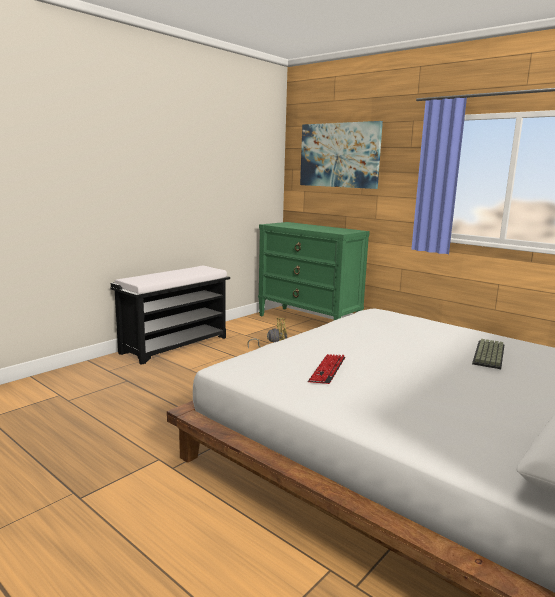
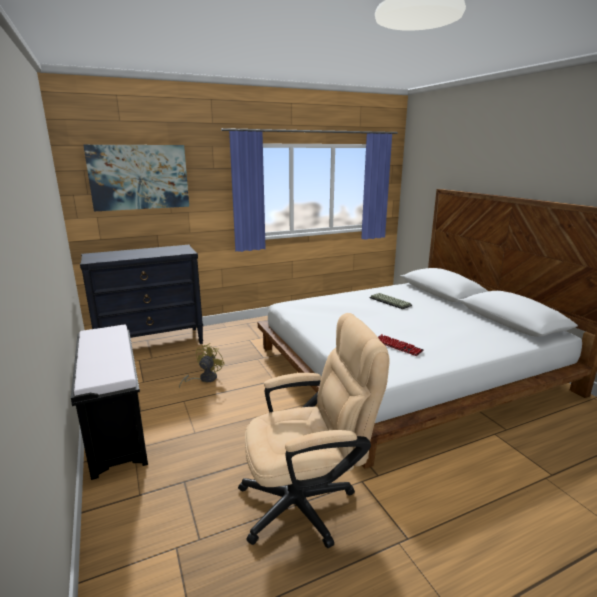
camera: 65 degrees left, 5 degrees up
green dresser [258,222,370,320] -> black dresser [80,245,203,344]
none -> beige office chair [238,313,390,548]

